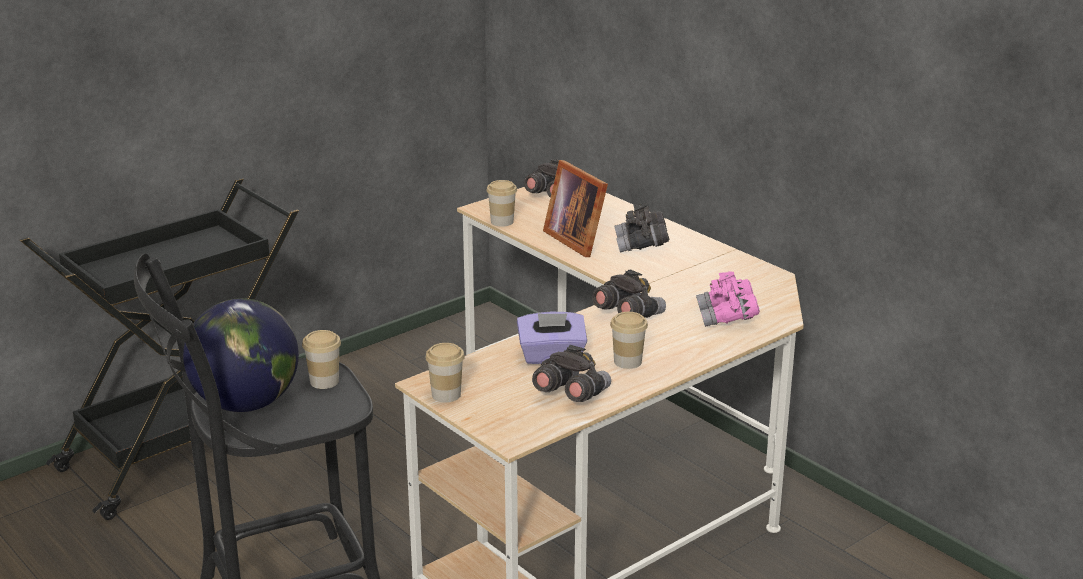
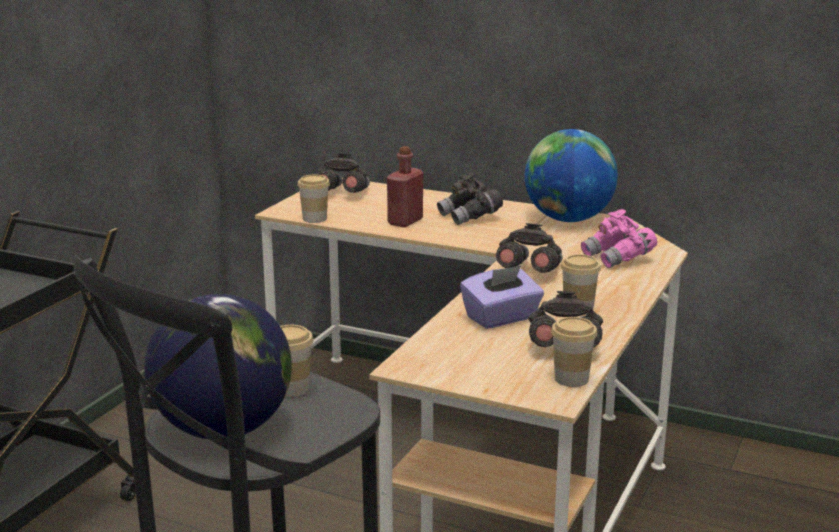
camera: 25 degrees left, 5 degrees down
cup [426,343,465,402] -> cup moved to [551,317,597,387]
picture frame [543,160,608,257] -> red bottle [387,146,423,227]
none -> globe [525,129,618,222]

